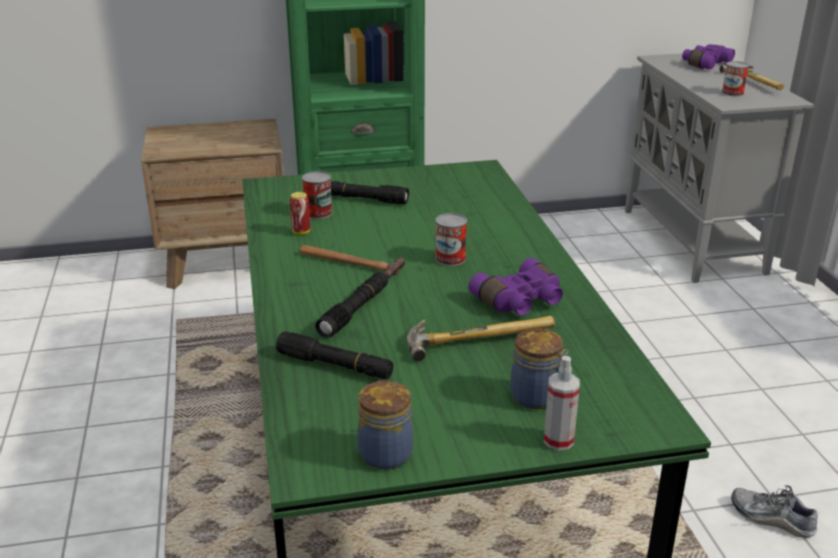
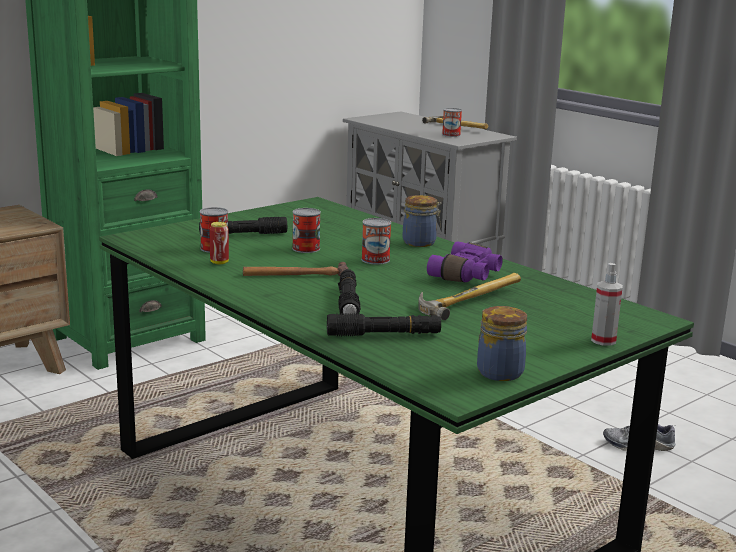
camera: 30 degrees left, 10 degrees down
jar [510,328,568,409] -> jar moved to [403,195,441,247]
purple binoculars [682,44,735,70] -> none
none -> can [292,208,321,253]

